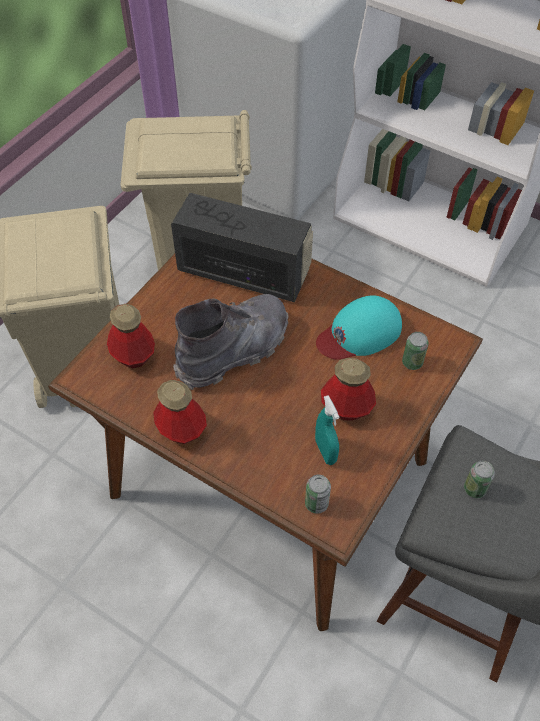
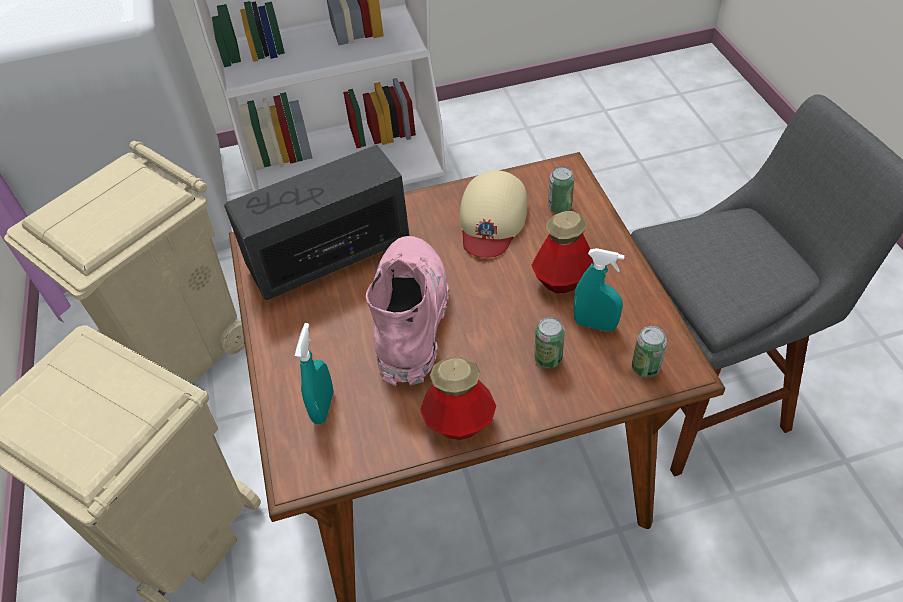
camera: 45 degrees left, 5 degrees down
bottle [107,303,155,368] -> turquoise spray bottle [295,323,333,424]
grey boot [173,294,289,390] -> pink boot [366,236,449,386]
turquoise cap [316,295,402,360] -> beige cap [459,170,527,258]
can [464,461,495,498] -> can moved to [534,317,565,368]

